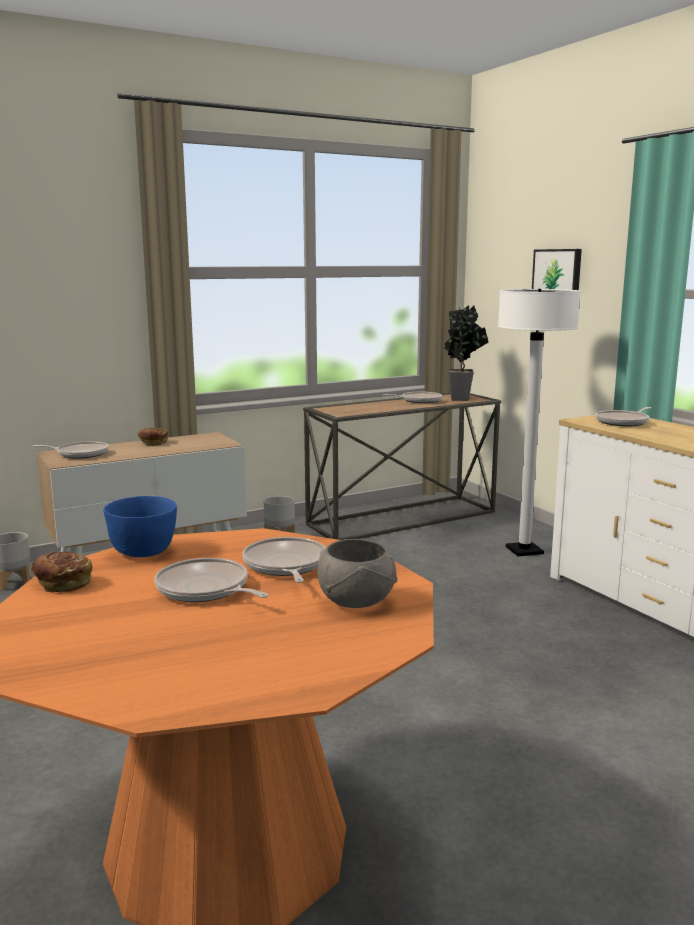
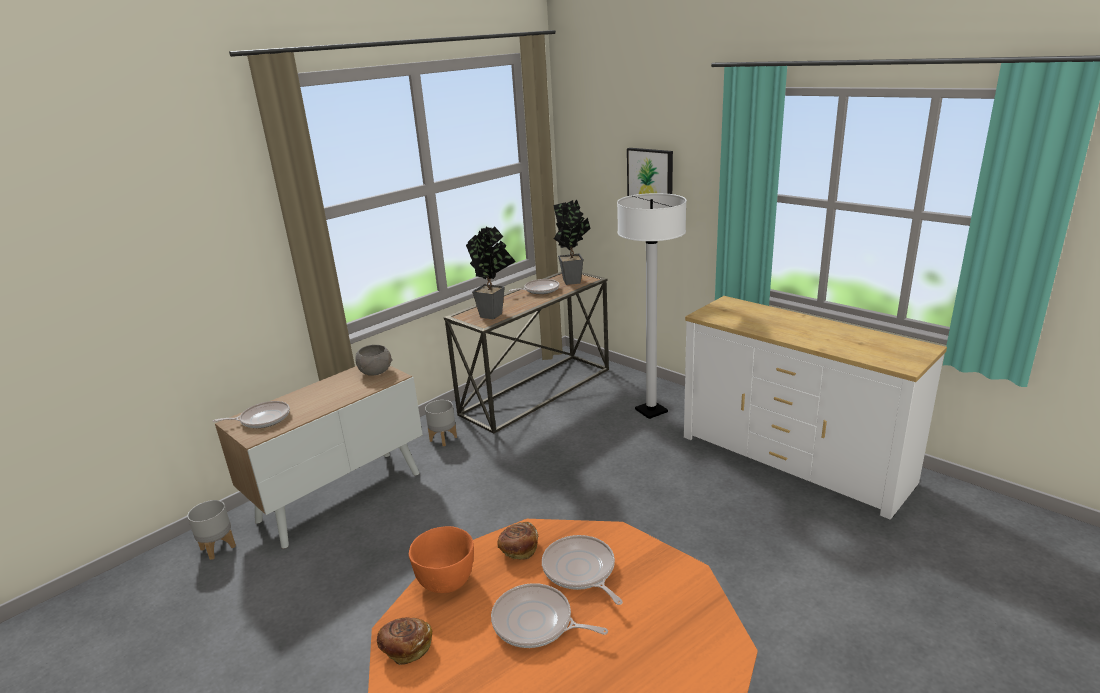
camera: 15 degrees left, 10 degrees up
blue bowl [103,496,177,557] -> orange bowl [409,526,474,593]
bread [138,428,168,446] -> bread moved to [498,522,538,559]
grey bowl [317,539,398,608] -> grey bowl moved to [356,345,392,376]
frying pan [595,407,651,426] -> none
none -> potted plant [466,226,516,319]

